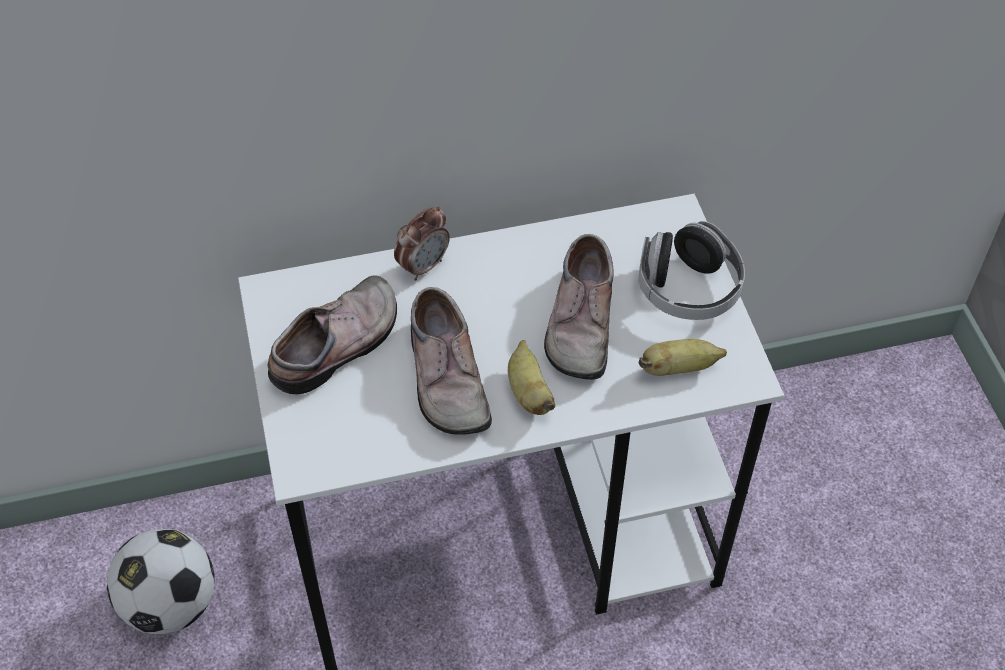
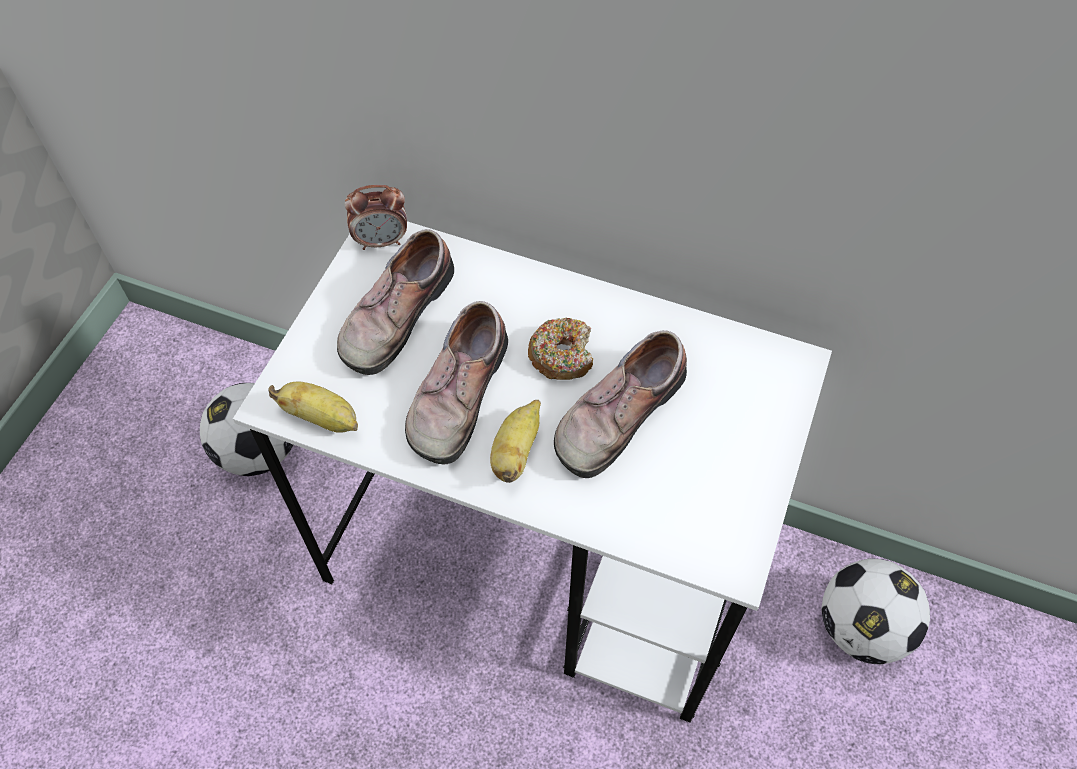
camera: 35 degrees right, 5 degrees up
shoe [268,276,397,394] -> shoe turned 135 degrees clockwise [337,229,454,375]
alarm clock [394,206,450,281] -> alarm clock moved to [345,185,407,250]
headphones [638,221,745,320] -> none
banana [639,339,727,376] -> banana moved to [268,382,358,433]
none -> donut [528,317,593,380]
none -> football [821,558,930,664]

